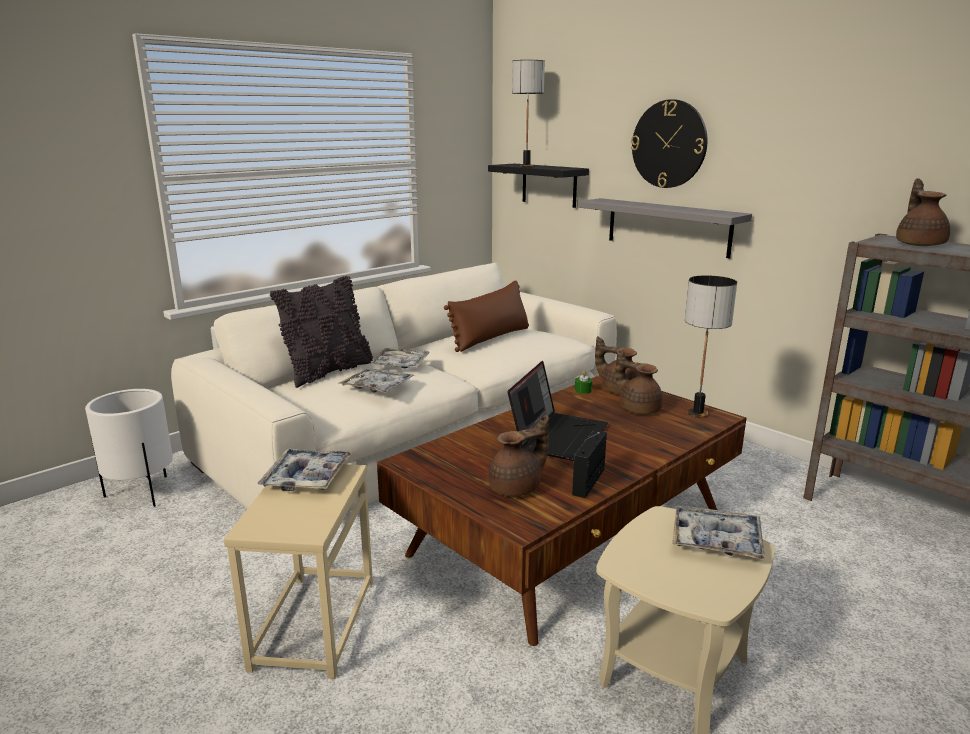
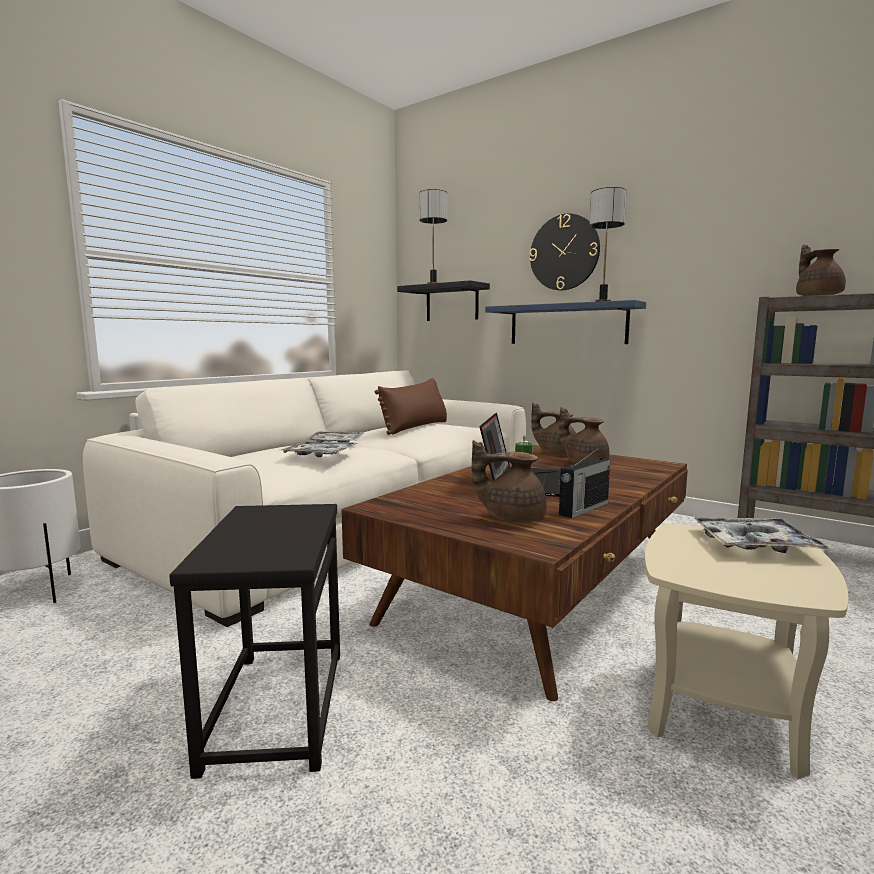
camera: 10 degrees left, 10 degrees down
beige side table [223,464,373,679] -> black side table [169,504,340,779]
tray [257,449,352,491] -> none
black pillow [270,276,373,388] -> none
brown teapot [488,415,549,496] -> brown teapot turned 135 degrees counterclockwise [472,440,547,523]
radio [572,430,607,498] -> radio turned 150 degrees counterclockwise [559,447,610,518]
grey shelf [578,198,752,259] -> blue shelf [485,300,646,344]
table lamp [685,275,737,418] -> table lamp moved to [589,187,626,302]

